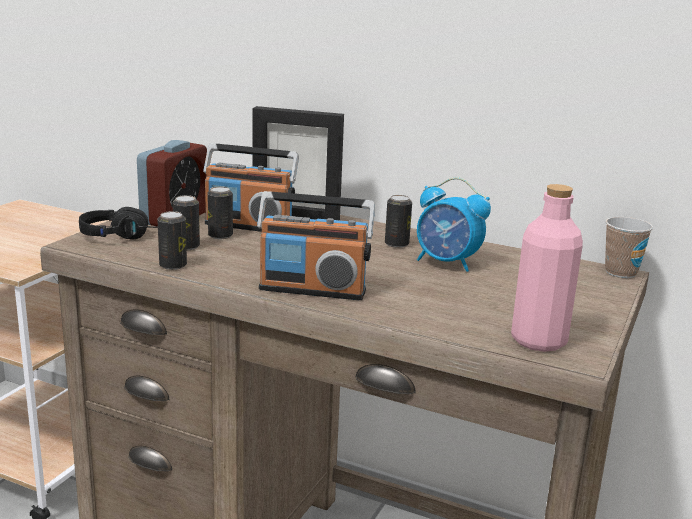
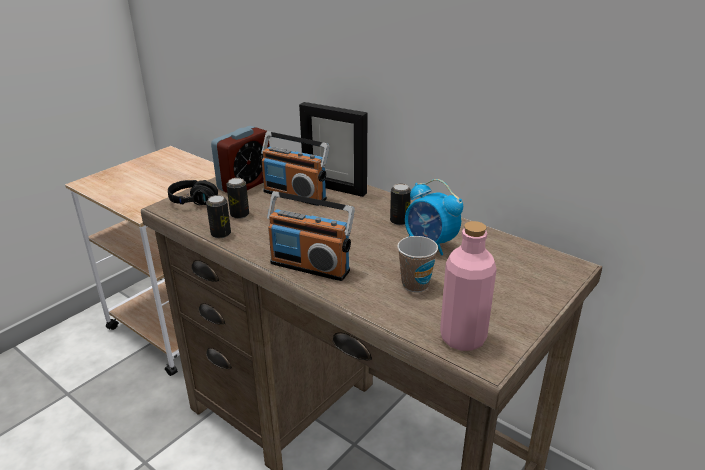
camera: 15 degrees right, 10 degrees up
can [207,186,233,239] -> none
cup [605,217,653,278] -> cup moved to [397,236,438,292]

